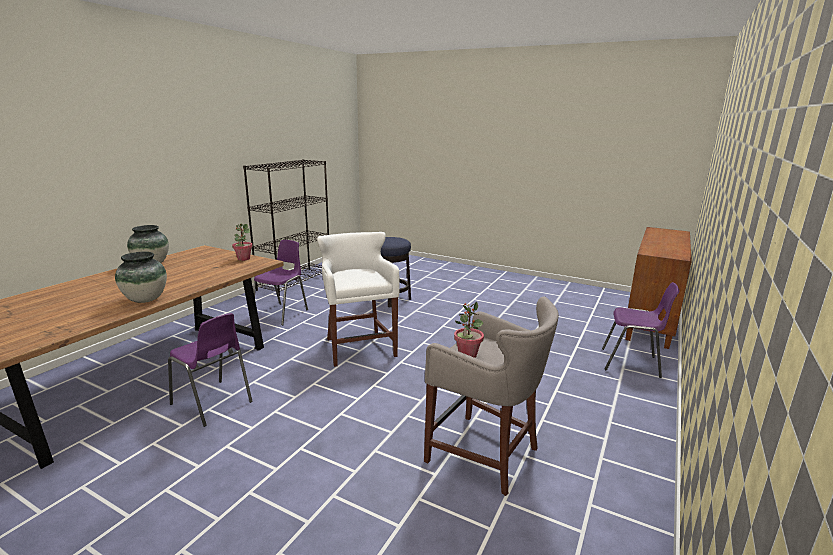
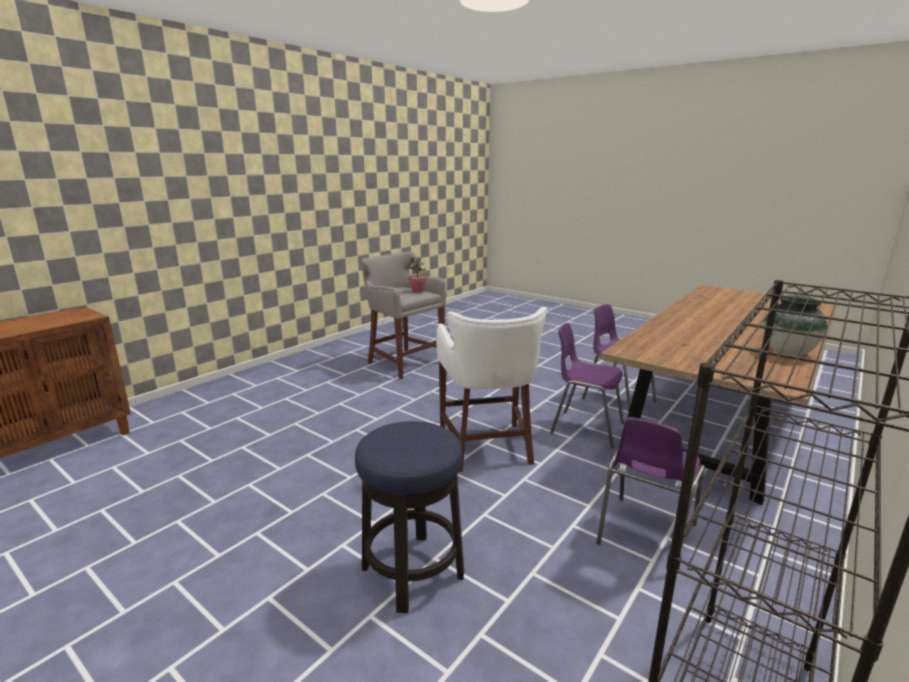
camera: 170 degrees left, 0 degrees up
vase [115,252,167,303] -> none
potted plant [232,223,253,261] -> none
purple chair [602,282,680,378] -> purple chair moved to [550,323,624,448]

